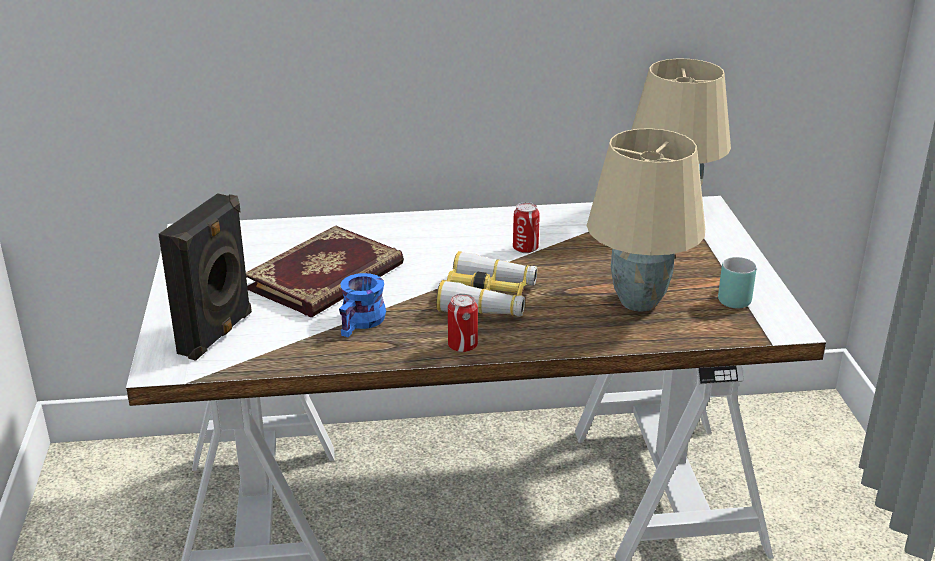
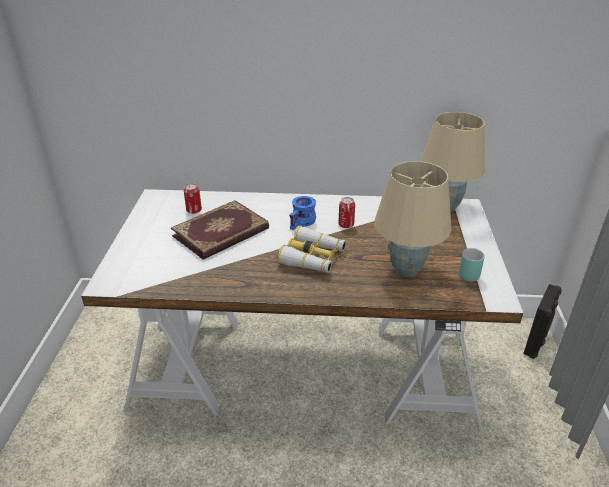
camera: 10 degrees right, 5 degrees up
black speaker [159,193,252,361] -> black speaker moved to [523,284,562,359]
blue mug [339,273,386,337] -> blue mug moved to [289,196,316,230]
can [448,293,478,352] -> can moved to [184,183,202,214]

